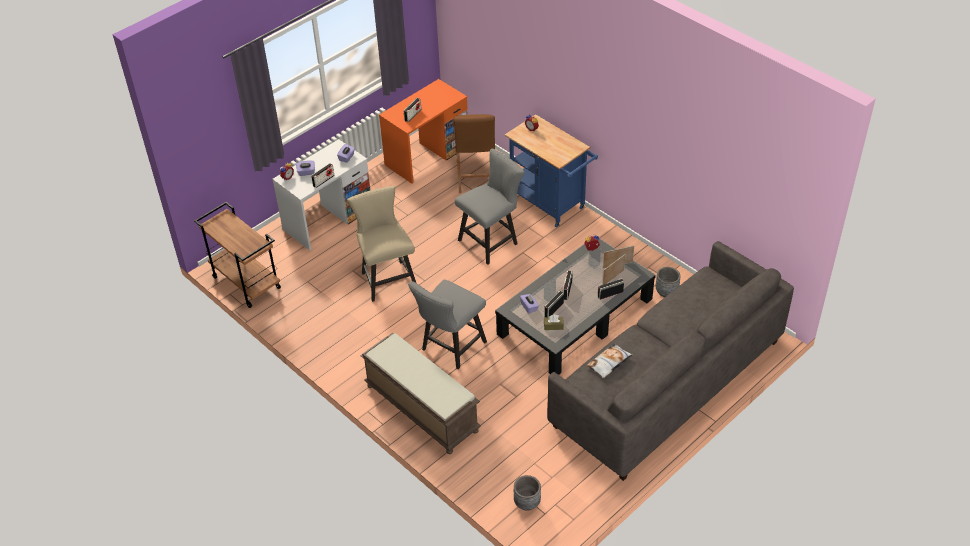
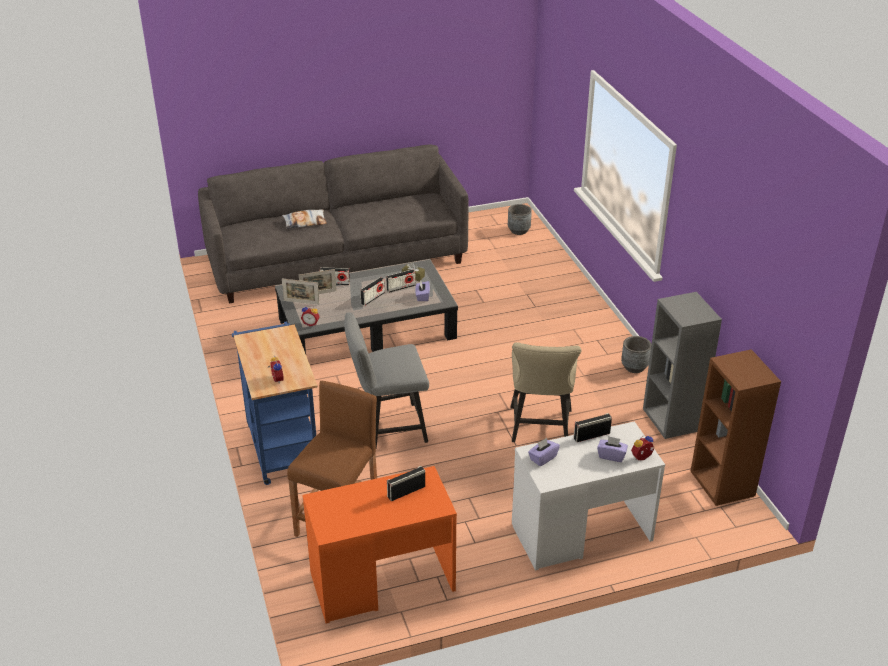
camera: 155 degrees left, 10 degrees down
brown cart [194,202,281,308] -> brown bookcase [691,349,781,506]
brown bench [360,332,481,454] -> none
grey chair [408,279,487,369] -> none
pillow [586,344,633,378] -> pillow moved to [282,209,327,229]
grey planter [656,267,681,298] -> grey planter moved to [621,336,652,373]
none -> grey bookcase [643,292,722,439]

